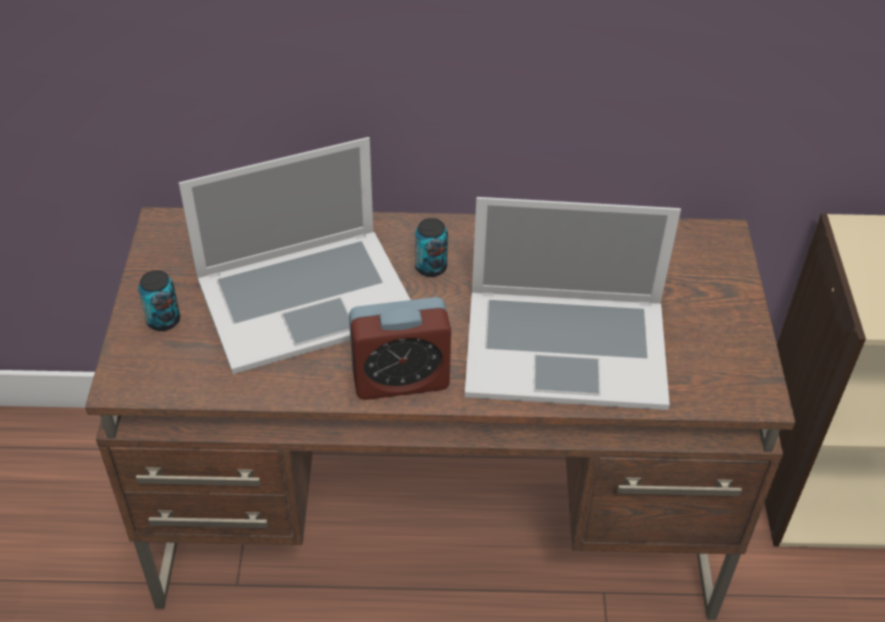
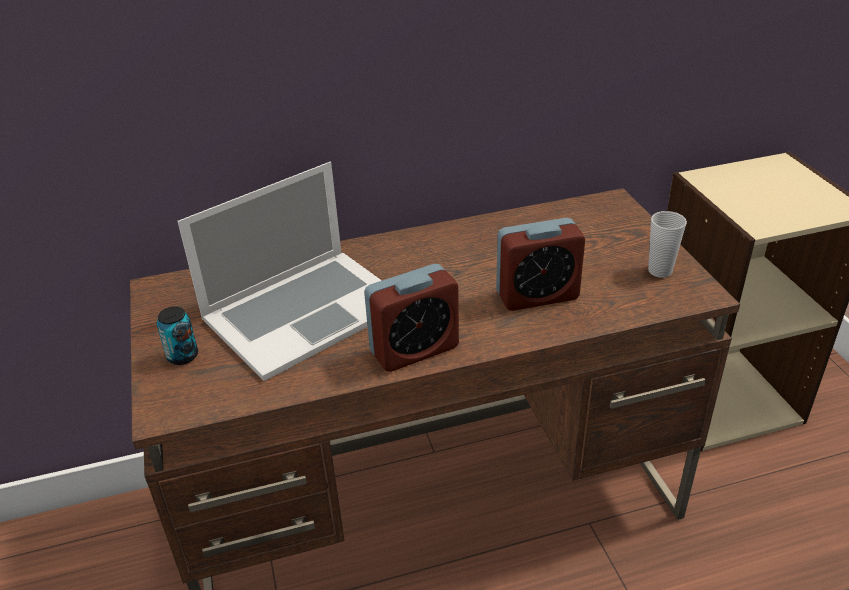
camera: 15 degrees left, 10 degrees down
can [415,218,448,277] -> none
laptop [465,197,681,410] -> alarm clock [496,218,585,311]
none -> cup [648,211,687,278]

